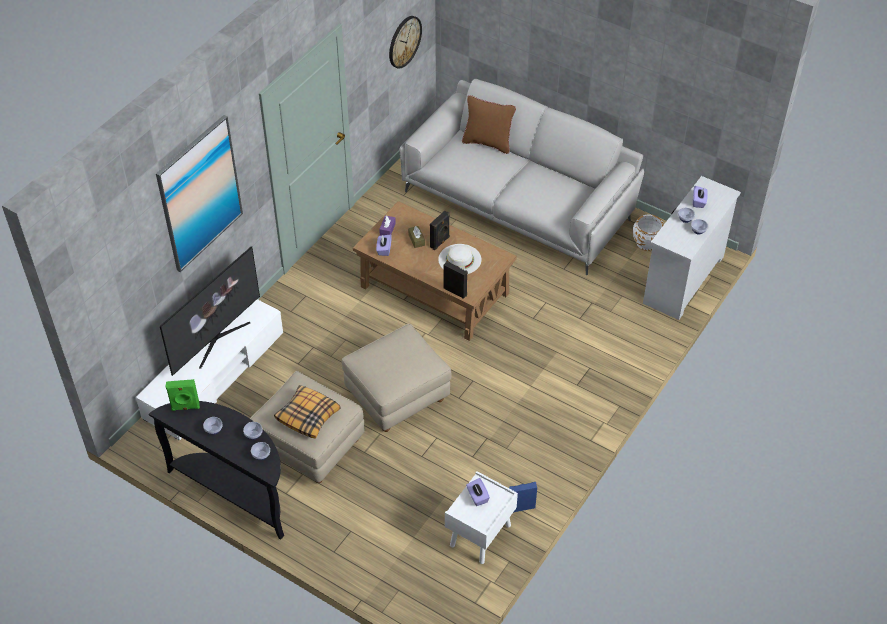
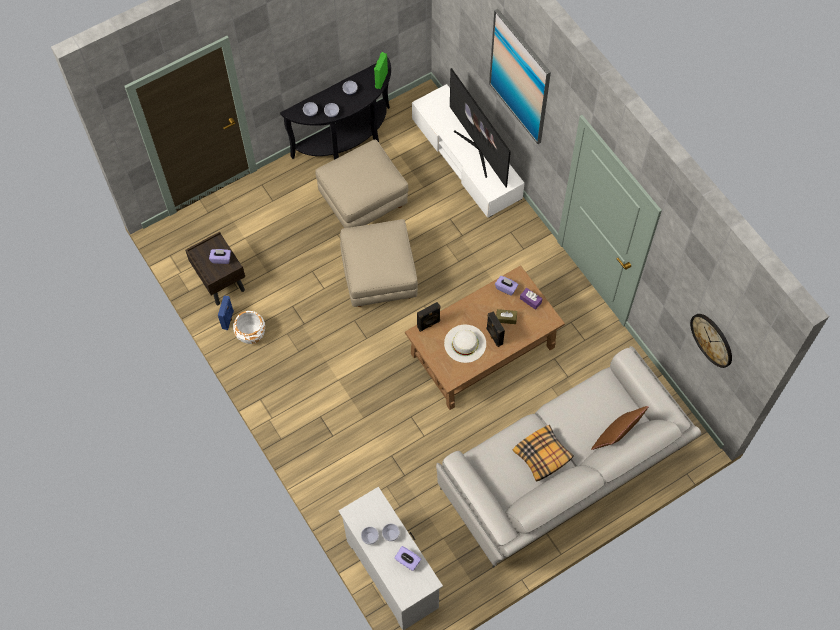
camera: 115 degrees right, 15 degrees up
pillow [274,385,340,439] -> pillow moved to [513,425,574,482]
white nightstand [445,471,518,564] -> brown nightstand [185,232,245,305]
white planter [633,215,664,251] -> white planter moved to [233,311,265,344]

